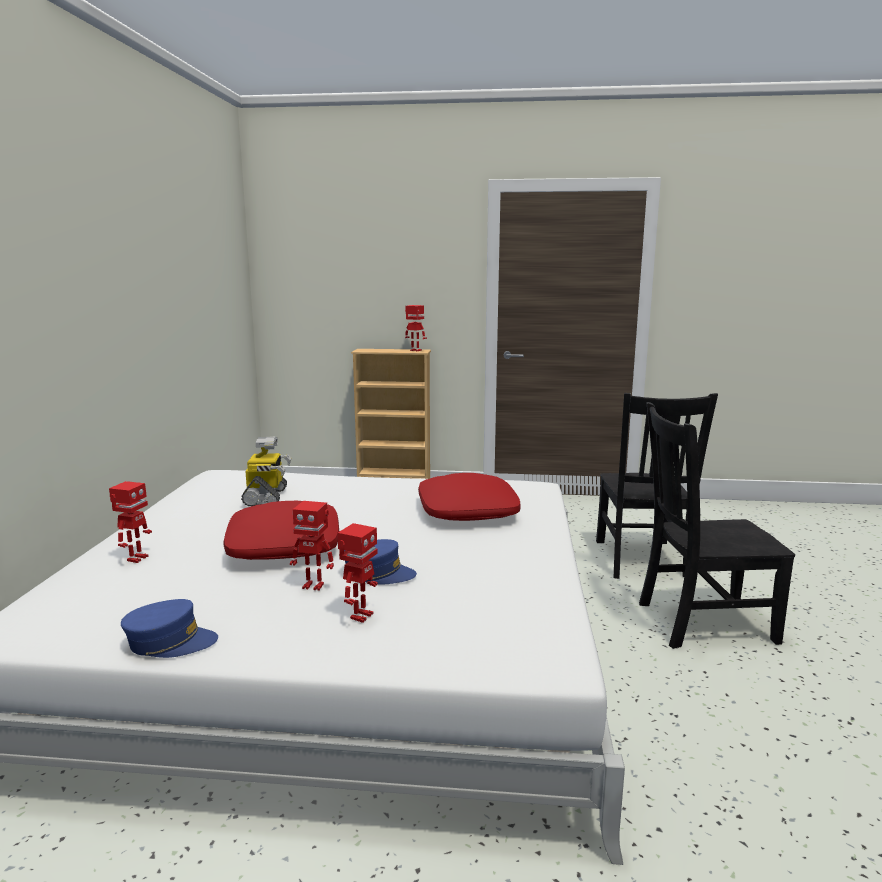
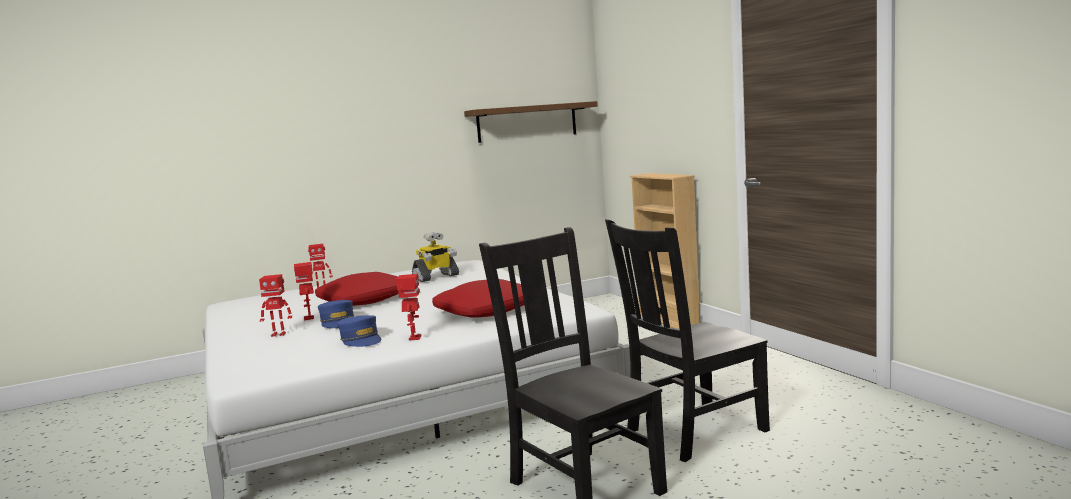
camera: 60 degrees right, 5 degrees down
blue cap [121,599,218,658] -> blue cap moved to [337,315,381,347]
toy robot [405,305,427,351] -> toy robot moved to [396,274,421,340]
none -> brown shelf [464,101,598,143]

